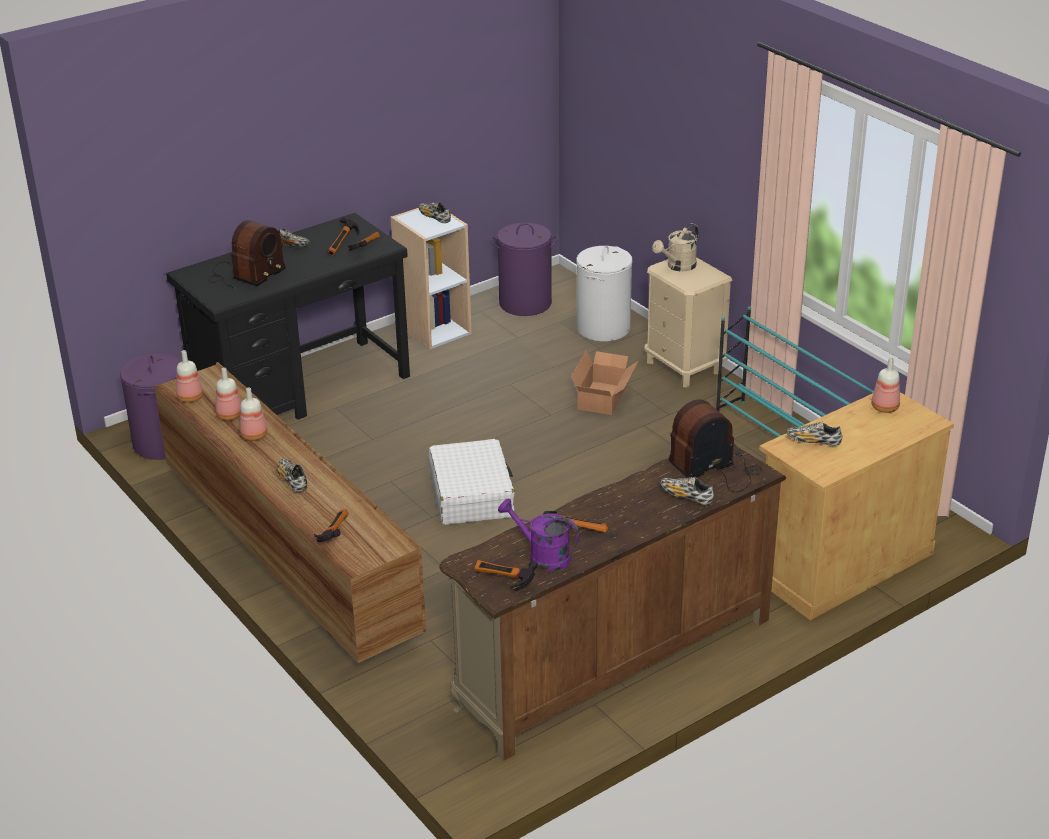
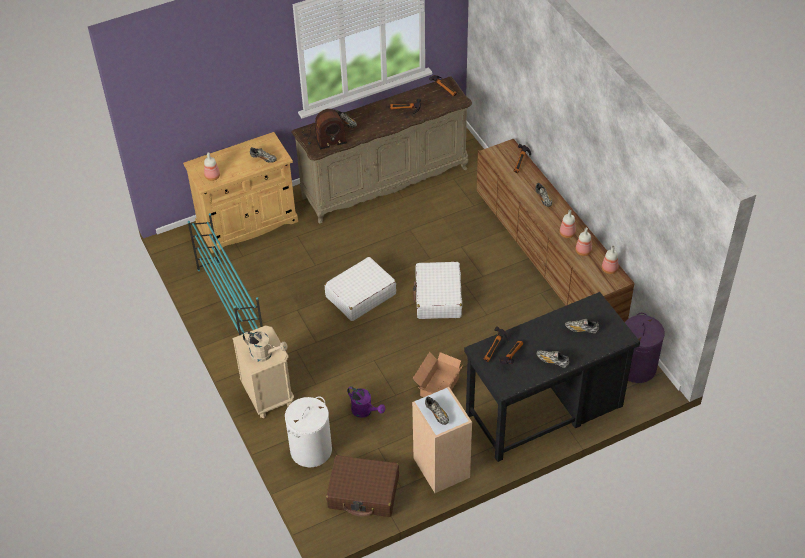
camera: 170 degrees left, 15 degrees up
radio [208,220,286,289] -> shoe [565,319,599,333]
purple laundry basket [491,223,558,316] -> brown suitcase [326,455,399,517]
purple watering can [498,498,580,571] -> purple watering can moved to [347,386,385,418]
cardboard box [571,350,638,415] -> cardboard box moved to [412,352,464,397]
beige watering can [652,223,698,272] -> beige watering can turned 60 degrees clockwise [243,331,288,362]
none -> white suitcase [325,257,396,321]

